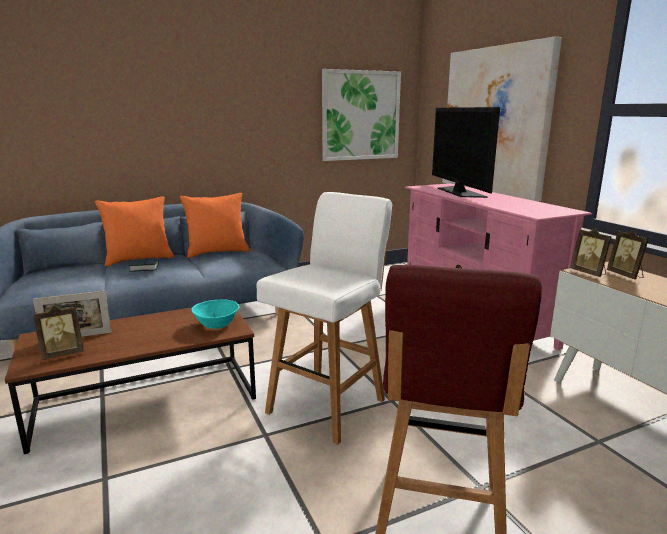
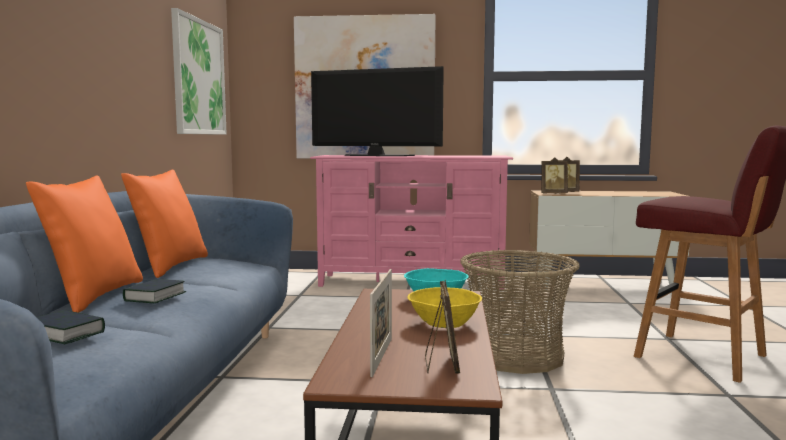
camera: 60 degrees left, 10 degrees down
white stool [256,192,393,445] -> basket [460,250,580,374]
none -> book [37,310,105,344]
none -> yellow bowl [407,287,482,328]

